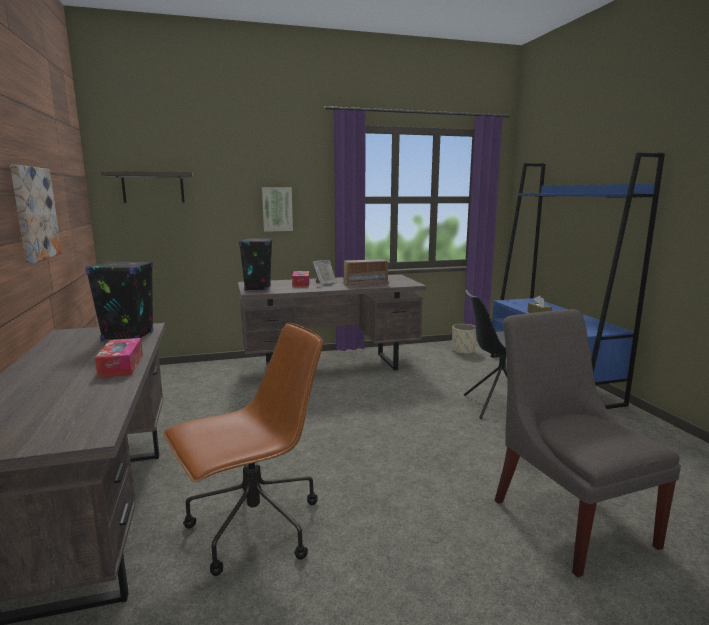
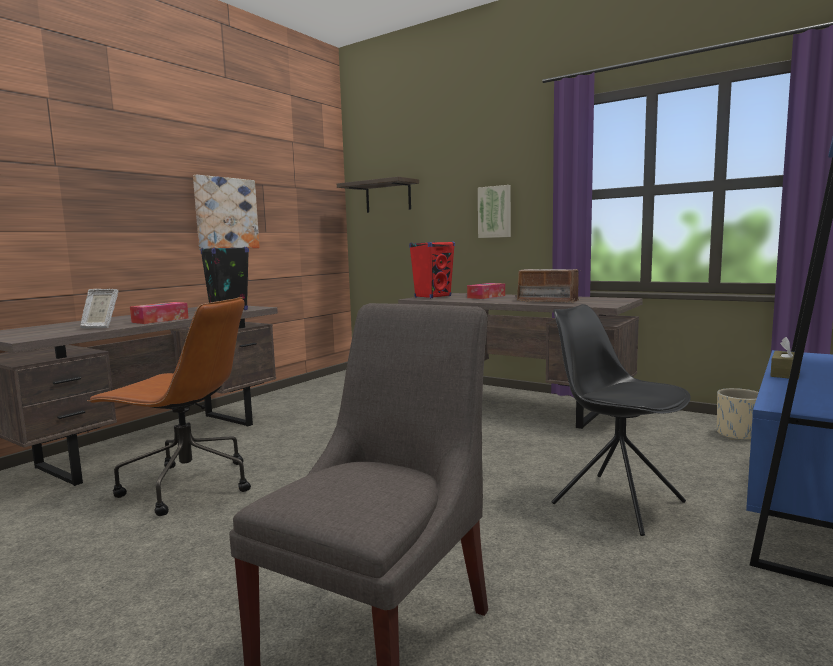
camera: 50 degrees right, 5 degrees down
black speaker [239,238,272,291] -> red speaker [409,241,455,298]
picture frame [313,260,337,285] -> picture frame moved to [80,289,119,329]

